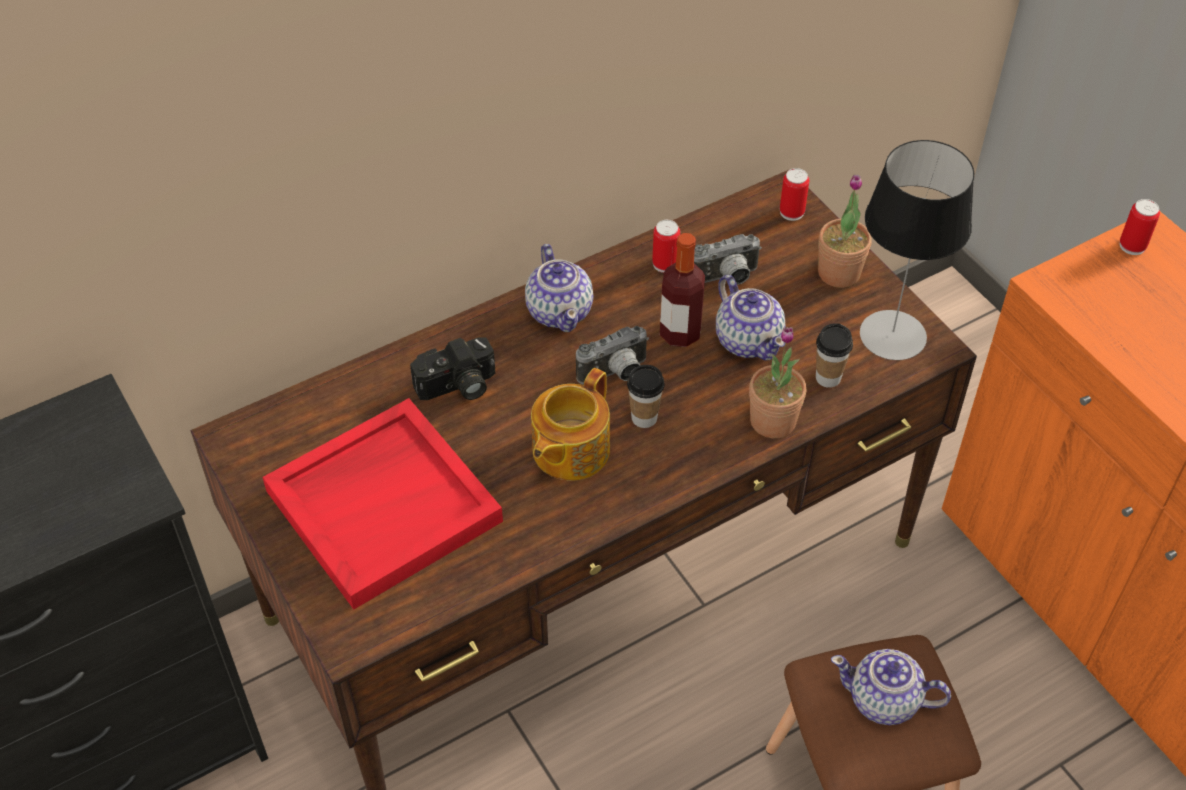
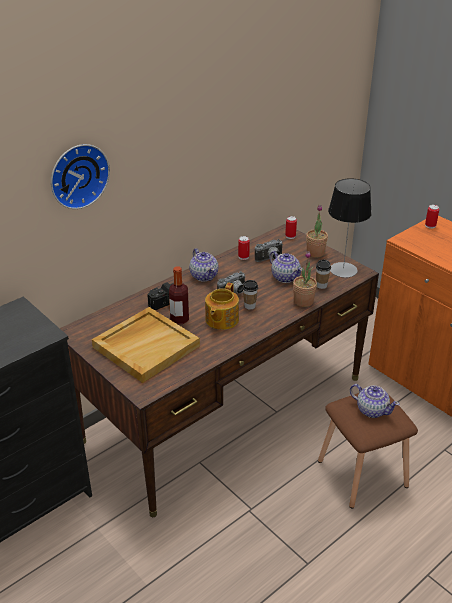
camera: 10 degrees left, 15 degrees down
red tray [262,398,503,610] -> beige tray [92,307,200,383]
bottle [660,233,705,347] -> bottle moved to [169,266,189,324]
teapot [831,649,951,725] -> teapot turned 150 degrees counterclockwise [350,384,400,418]
none -> wall clock [51,144,110,209]

